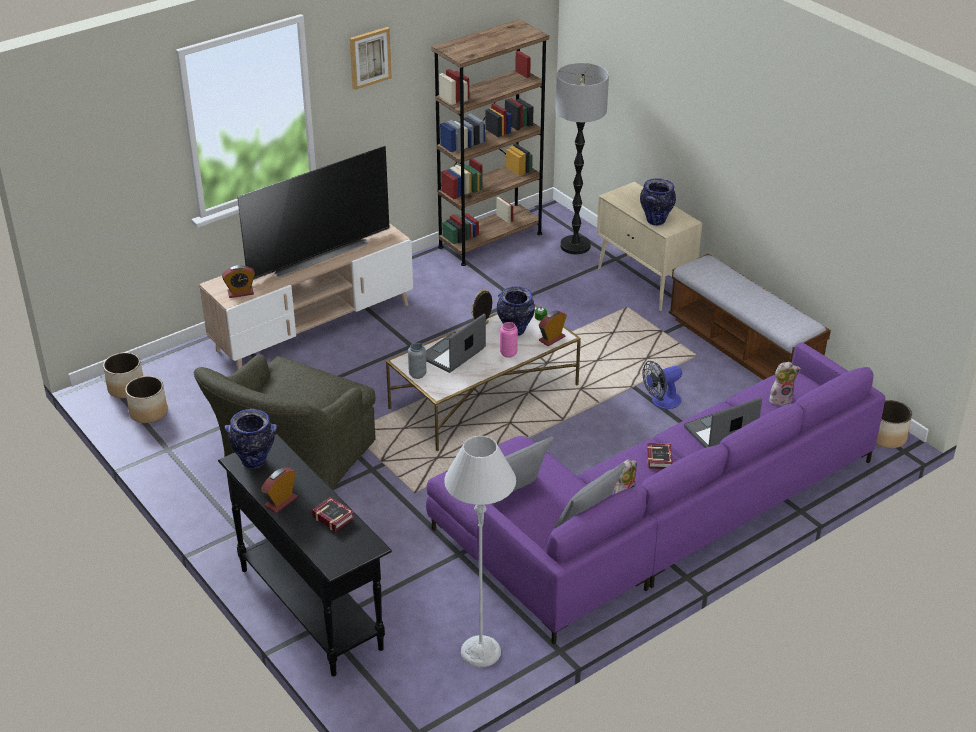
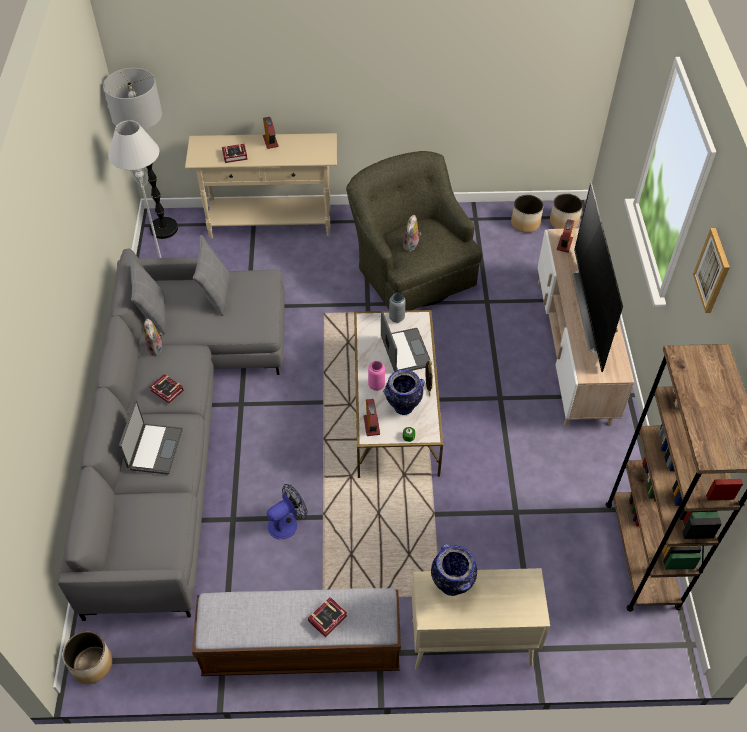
camera: 125 degrees right, 15 degrees up
black console table [218,434,392,676] -> beige console table [185,133,337,239]
vase [225,409,277,469] -> none
purple sofa [426,343,885,645] -> grey sofa [58,248,285,621]
floor lamp [556,63,609,254] -> floor lamp moved to [103,68,178,239]
fan [642,361,682,409] -> fan turned 45 degrees clockwise [267,484,308,539]
plush toy [770,362,801,406] -> plush toy moved to [403,215,421,252]
none -> book [308,597,347,638]

